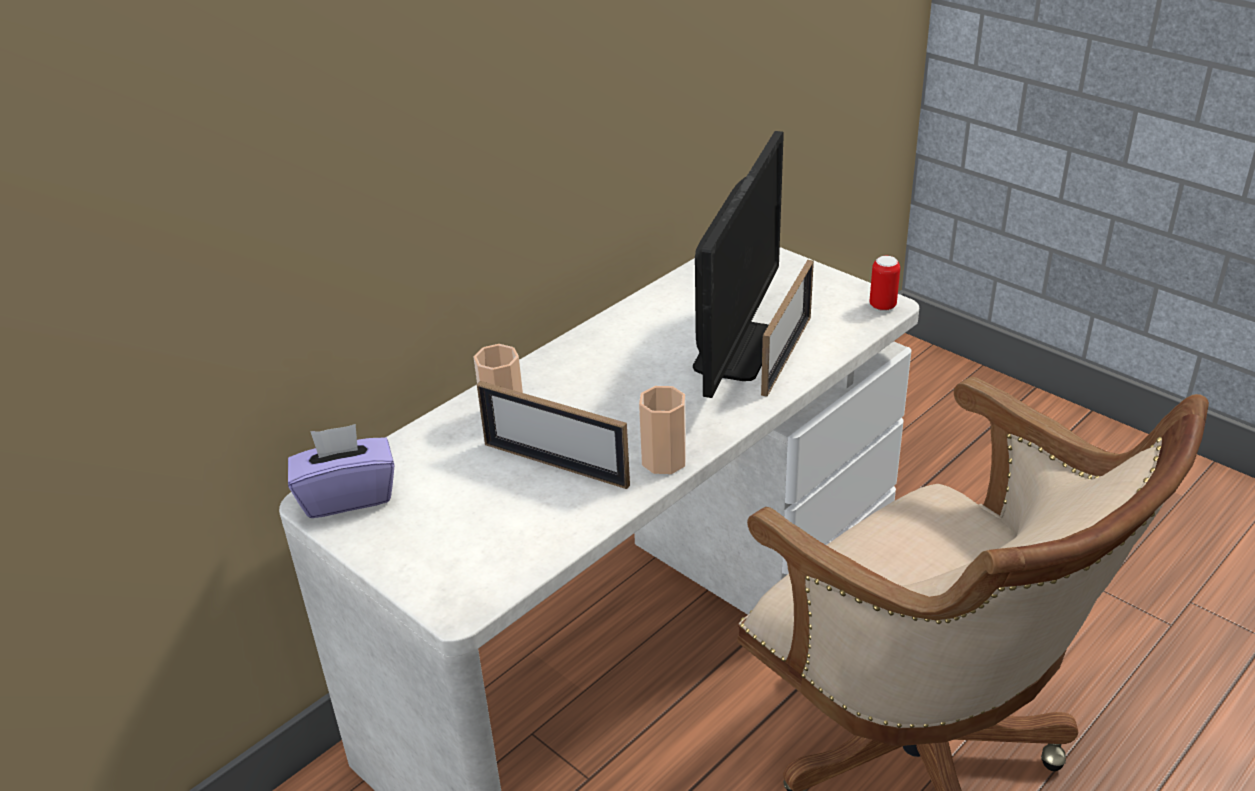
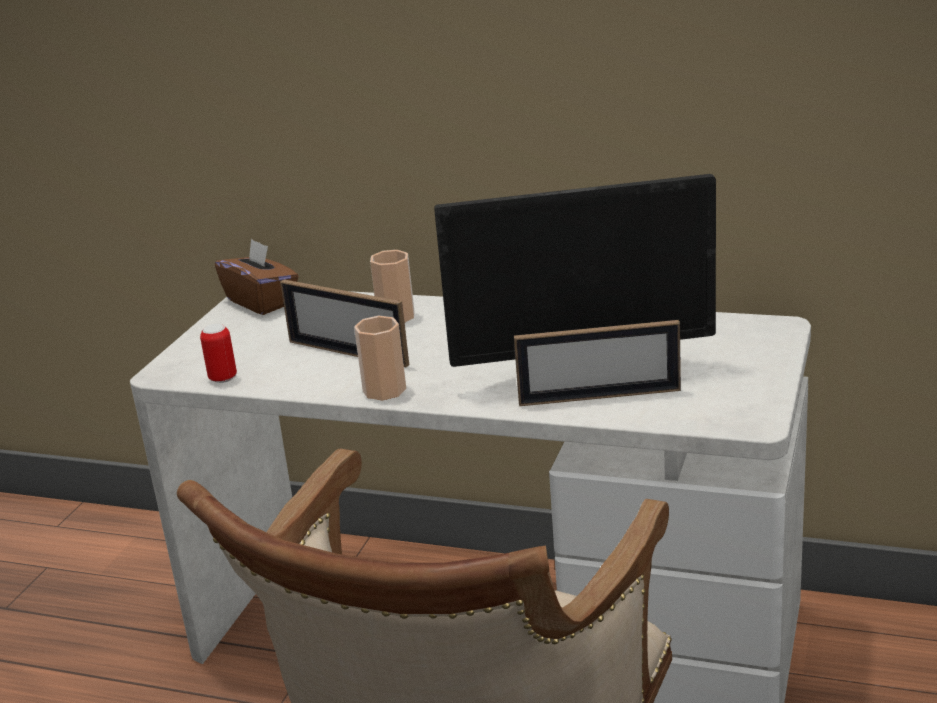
camera: 65 degrees right, 10 degrees down
purple tissue box [288,424,395,518] -> brown tissue box [215,238,299,315]
picture frame [477,381,630,489] -> picture frame turned 60 degrees counterclockwise [280,279,409,367]
can [869,256,900,311] -> can moved to [200,324,237,383]

